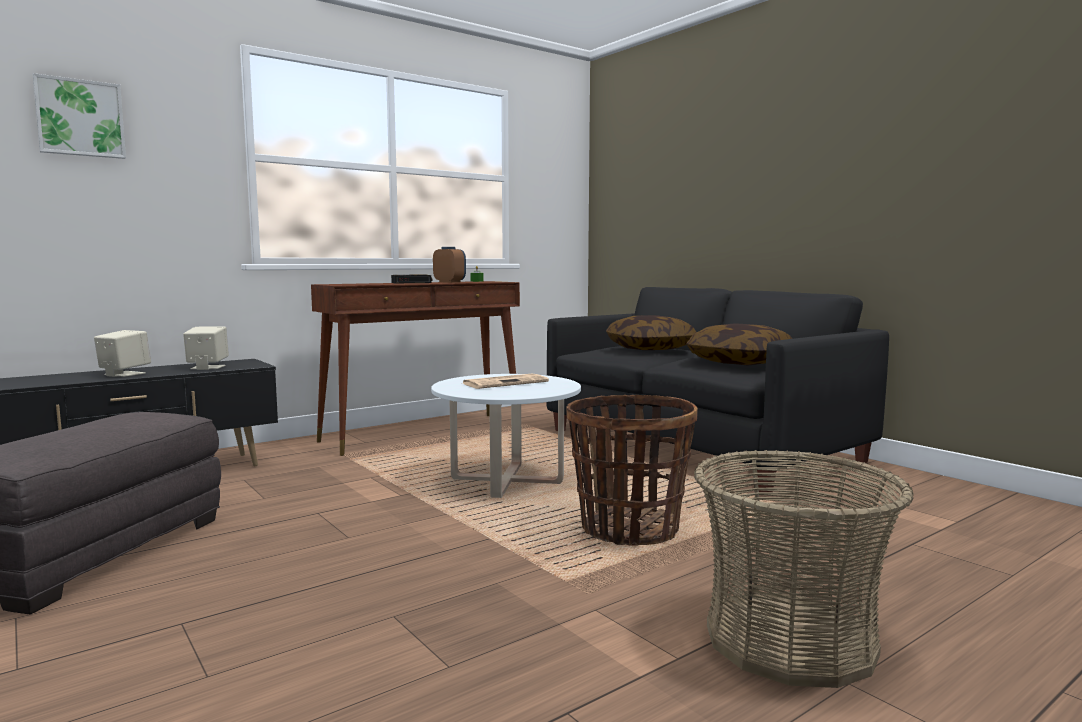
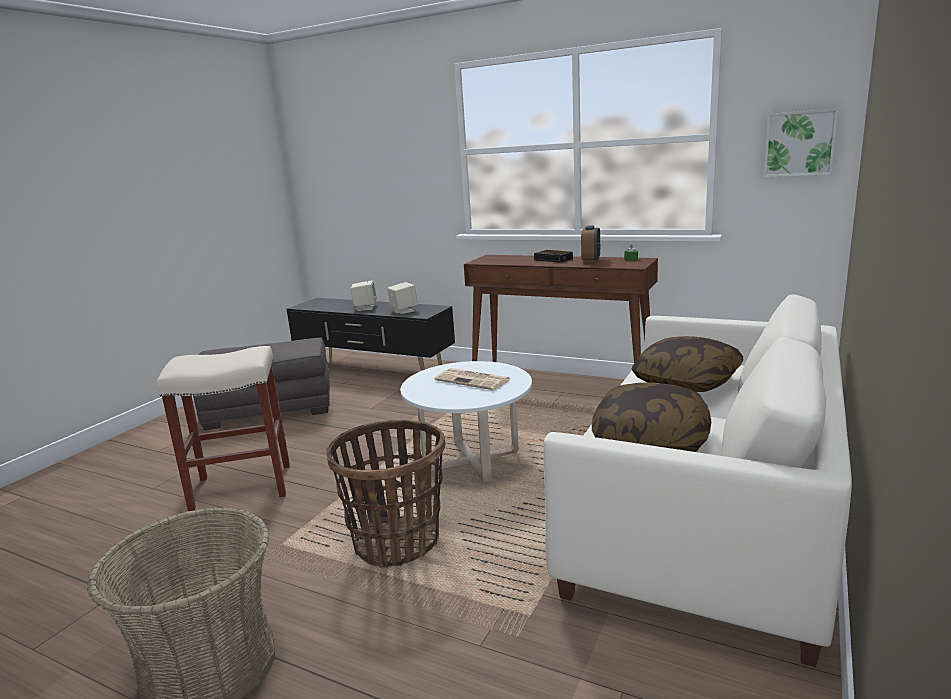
camera: 65 degrees right, 10 degrees up
picture [33,73,126,159] -> picture moved to [764,109,838,177]
black sofa [546,287,889,492] -> white sofa [543,294,852,667]
none -> beige stool [157,346,290,511]

